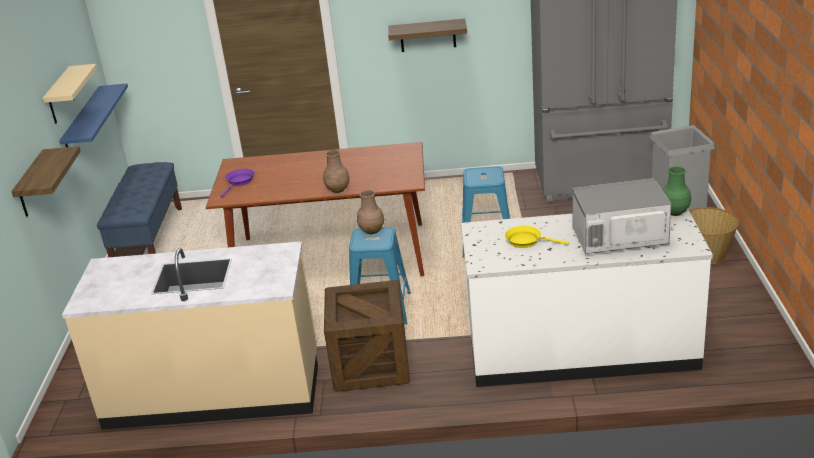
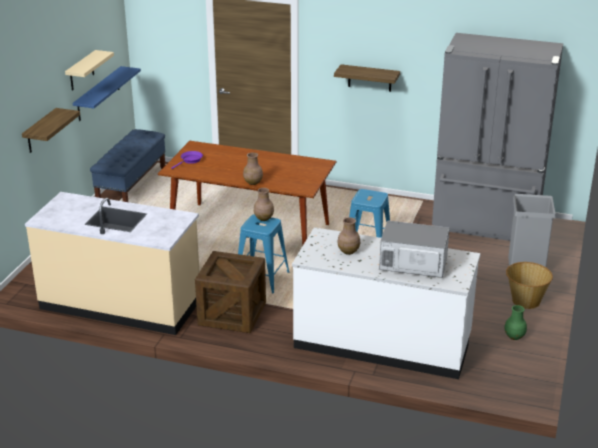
camera: 15 degrees right, 0 degrees up
yellow frying pan [505,226,569,248] -> brown vase [337,217,360,255]
green vase [662,166,691,216] -> green vase moved to [504,305,527,340]

